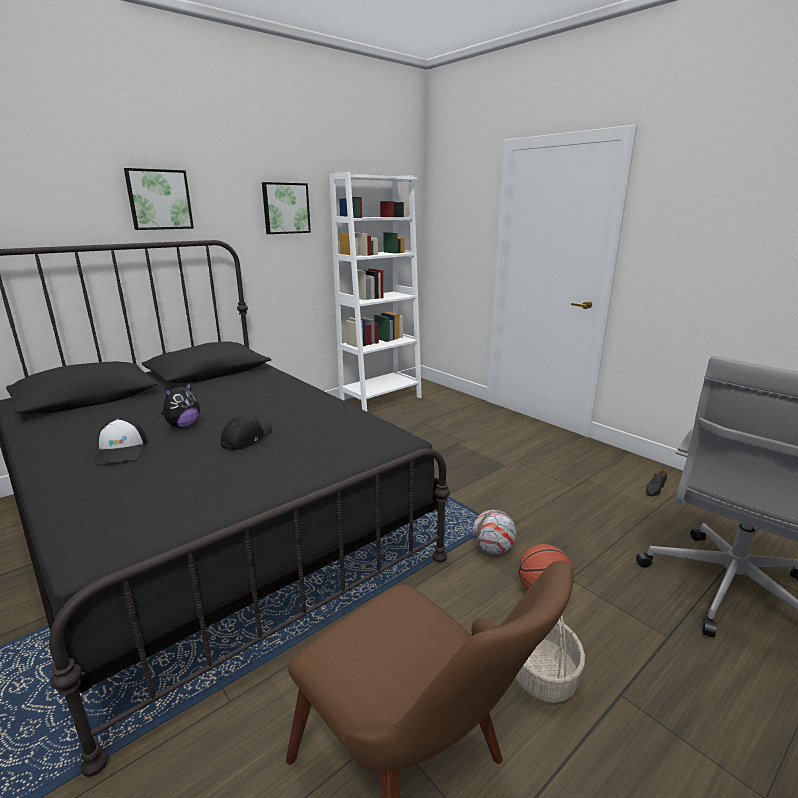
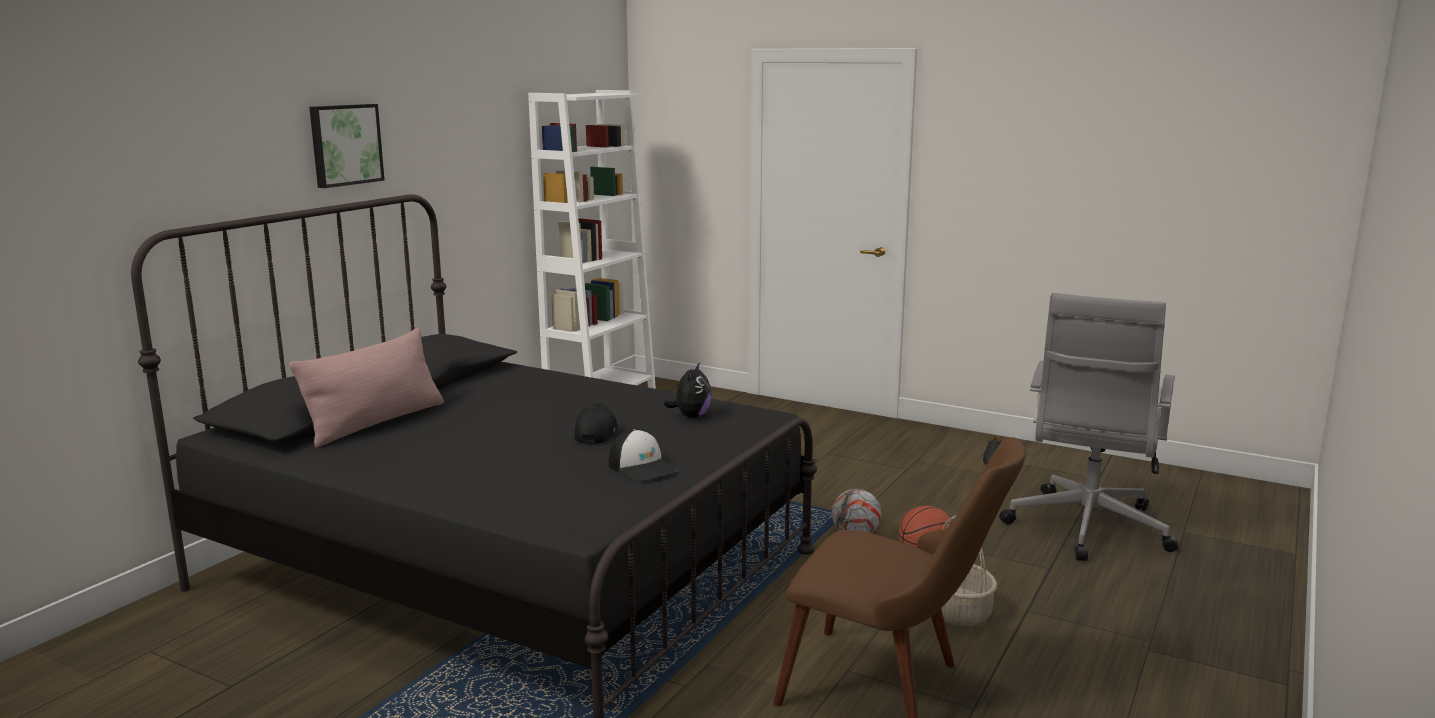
camera: 20 degrees left, 5 degrees down
cap [94,418,148,464] -> cap moved to [609,429,678,481]
plush toy [161,381,200,428] -> plush toy moved to [664,362,712,418]
picture [262,182,311,234] -> none
none -> pink pillow [289,328,444,448]

